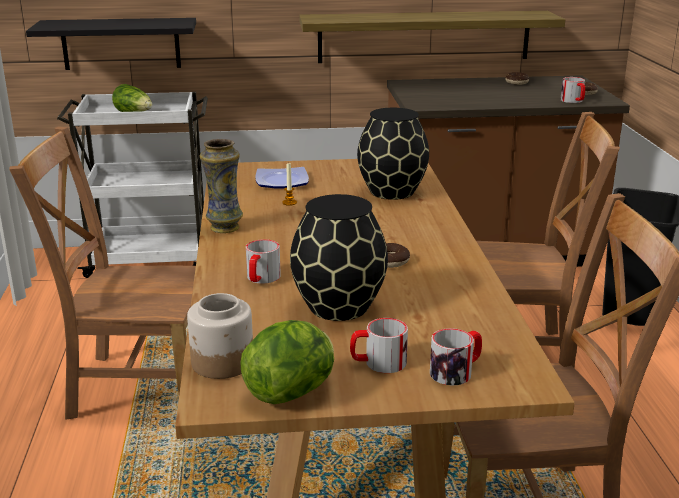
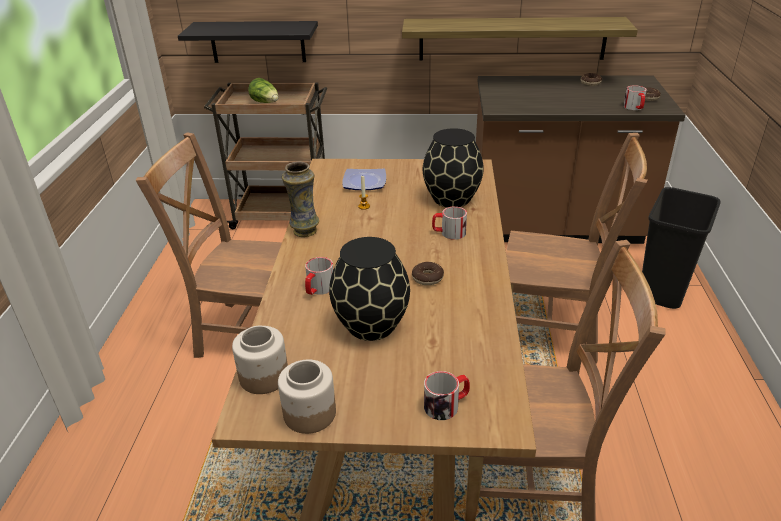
camera: 10 degrees right, 10 degrees up
white cart [57,92,208,278] -> brown cart [204,82,327,229]
lettuce [241,320,334,404] -> jar [278,360,336,434]
mug [350,318,408,373] -> mug moved to [432,206,467,240]

